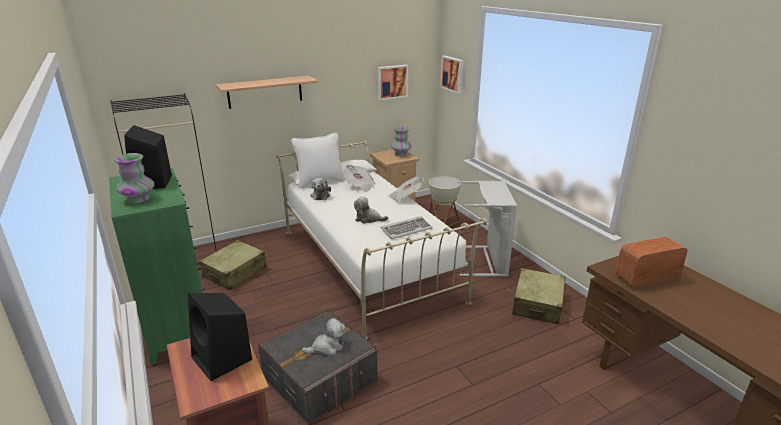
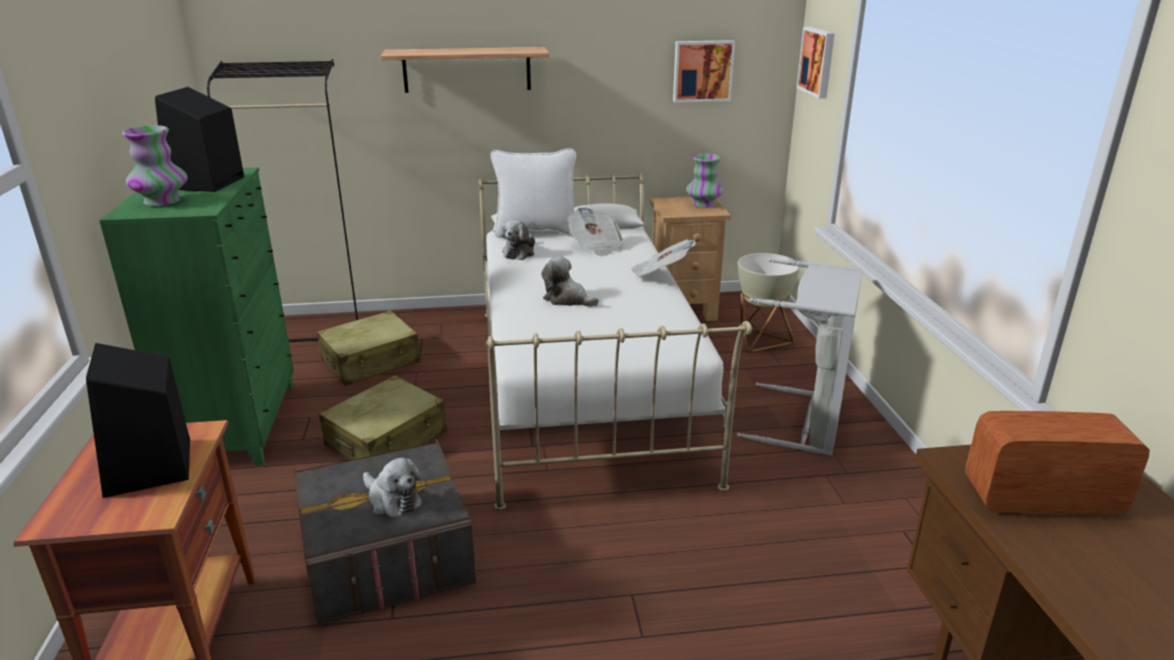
camera: 20 degrees right, 0 degrees up
plush toy [302,318,346,355] -> plush toy turned 45 degrees clockwise [363,458,422,517]
keyboard [380,216,433,239] -> none
beige suitcase [512,268,565,325] -> beige suitcase moved to [319,375,447,460]

